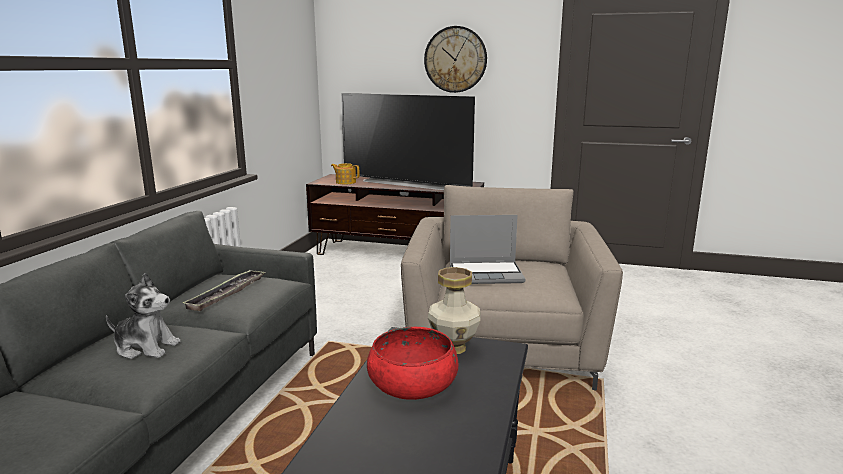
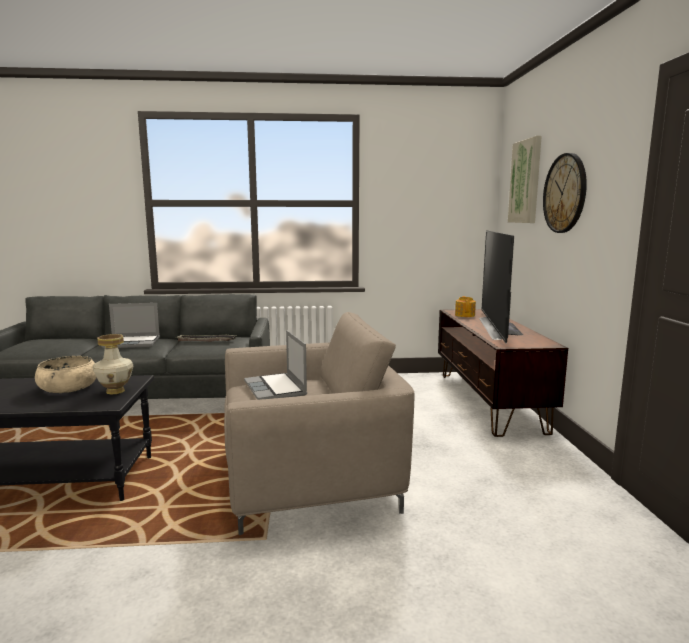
camera: 70 degrees right, 5 degrees down
plush toy [106,273,181,359] -> laptop [102,303,160,348]
red bowl [367,327,458,400] -> beige bowl [35,356,97,393]
none -> picture [508,136,542,223]

